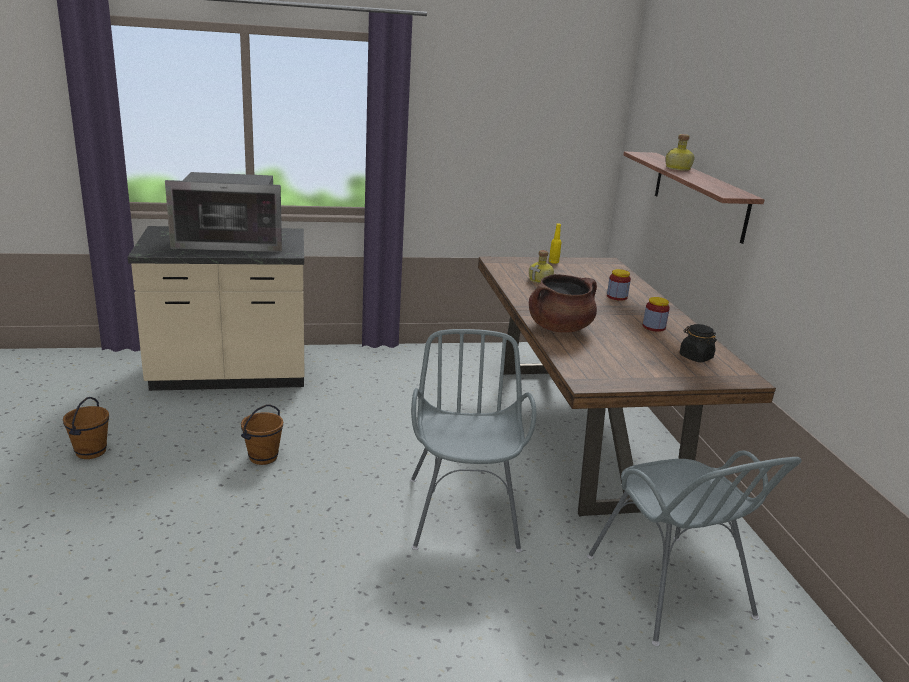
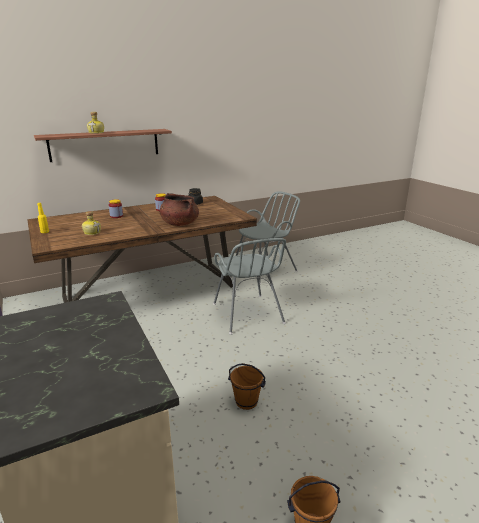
camera: 105 degrees left, 0 degrees up
microwave [165,172,282,252] -> none
grey chair [410,329,536,553] -> grey chair turned 90 degrees counterclockwise [213,238,286,335]

